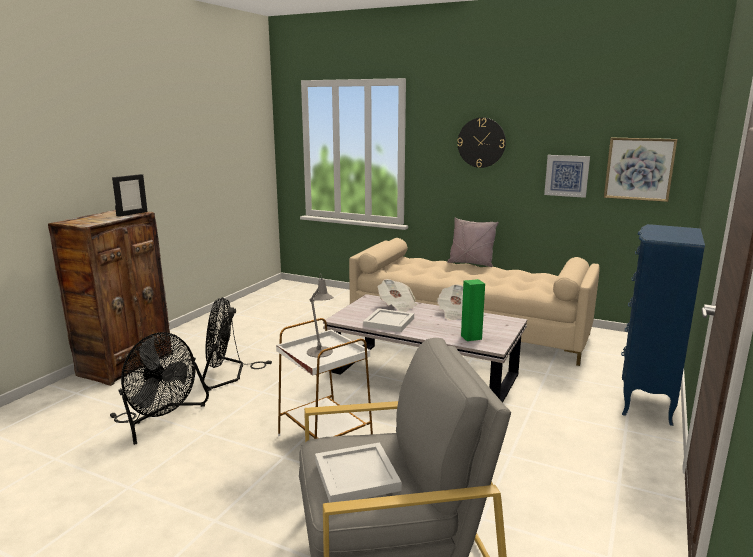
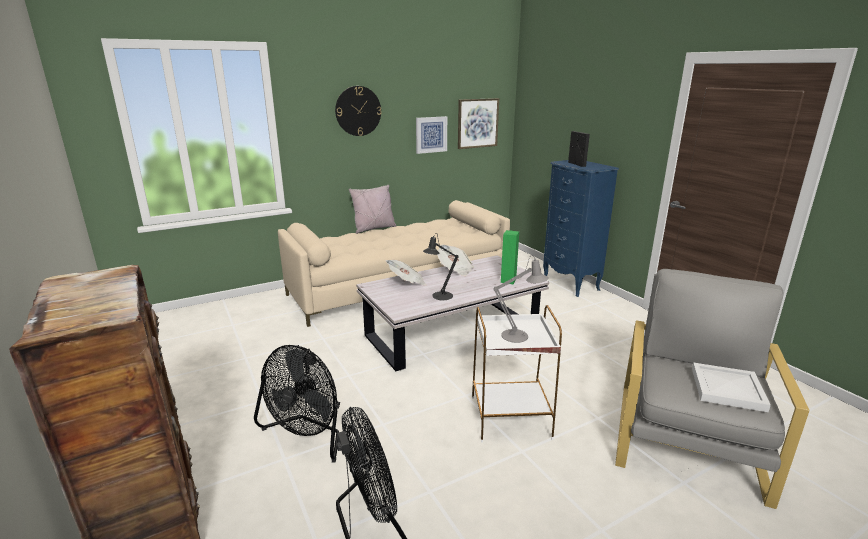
camera: 55 degrees left, 5 degrees up
picture frame [112,174,148,217] -> picture frame moved to [568,131,590,167]
white tray [363,308,414,332] -> black table lamp [423,233,459,300]

